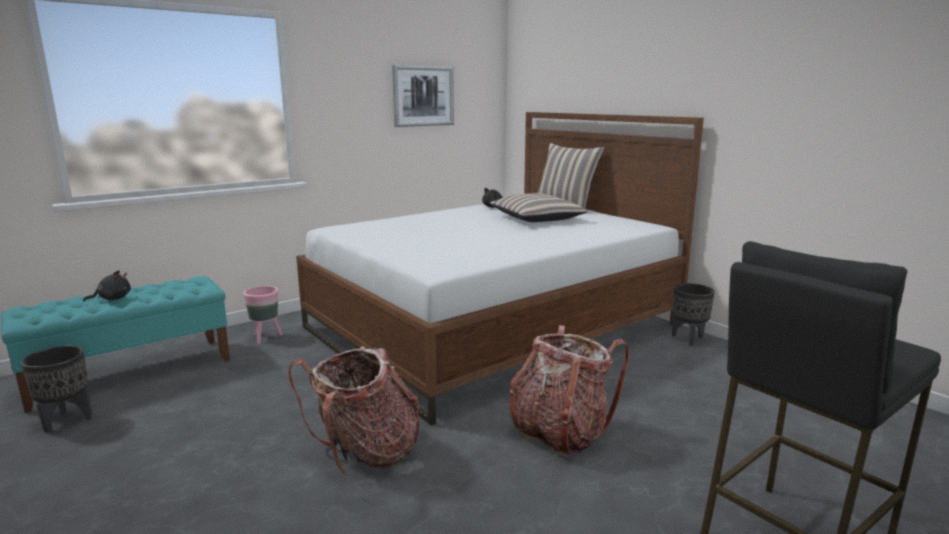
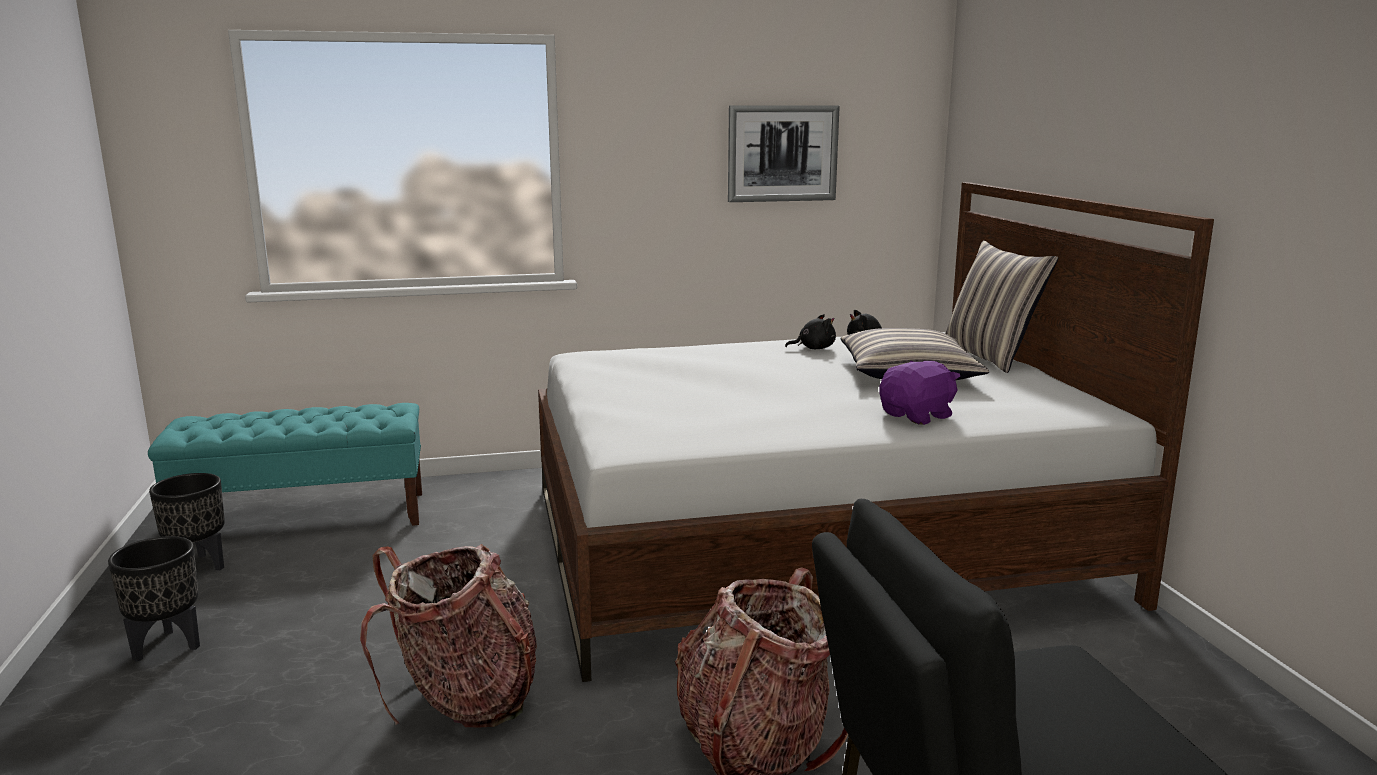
camera: 25 degrees right, 0 degrees up
black plush toy [83,270,131,302] -> black plush toy moved to [785,314,836,349]
pink planter [243,286,283,344] -> none
black planter [672,283,715,346] -> black planter moved to [108,536,200,662]
none -> purple plush toy [879,361,960,425]

